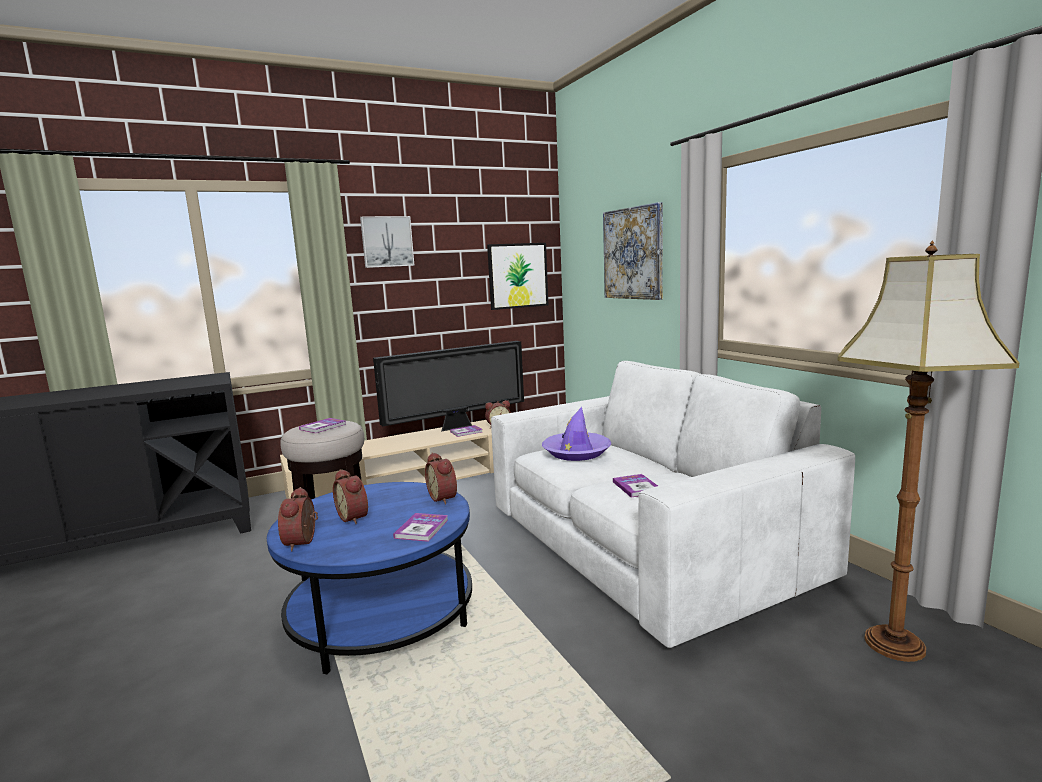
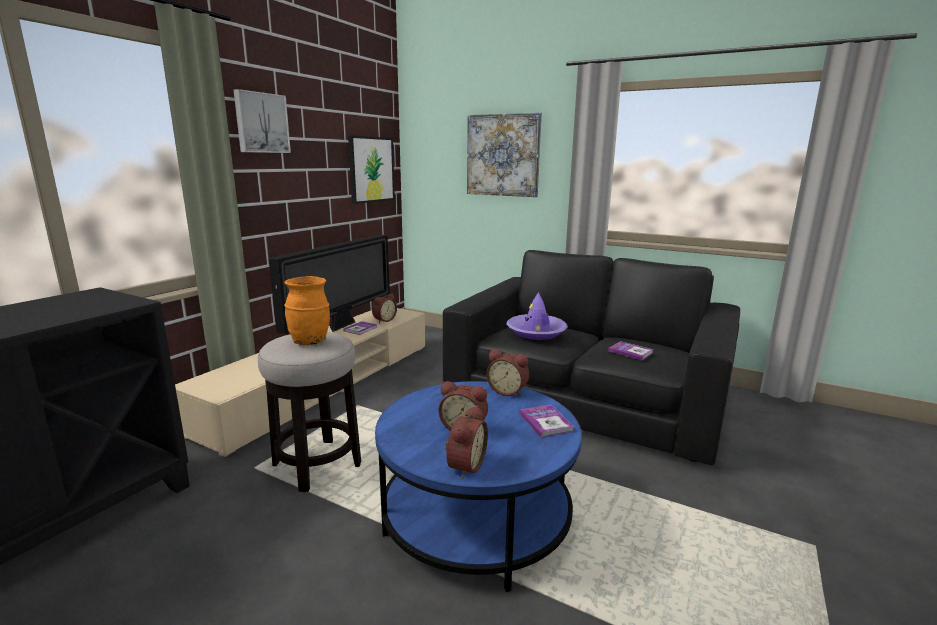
camera: 35 degrees left, 5 degrees up
alarm clock [278,487,318,552] -> alarm clock turned 120 degrees counterclockwise [445,406,488,479]
book [299,418,346,433] -> orange vase [284,276,330,345]
white sofa [491,361,855,648] -> black sofa [443,250,740,465]
floor lamp [837,240,1019,662] -> none

